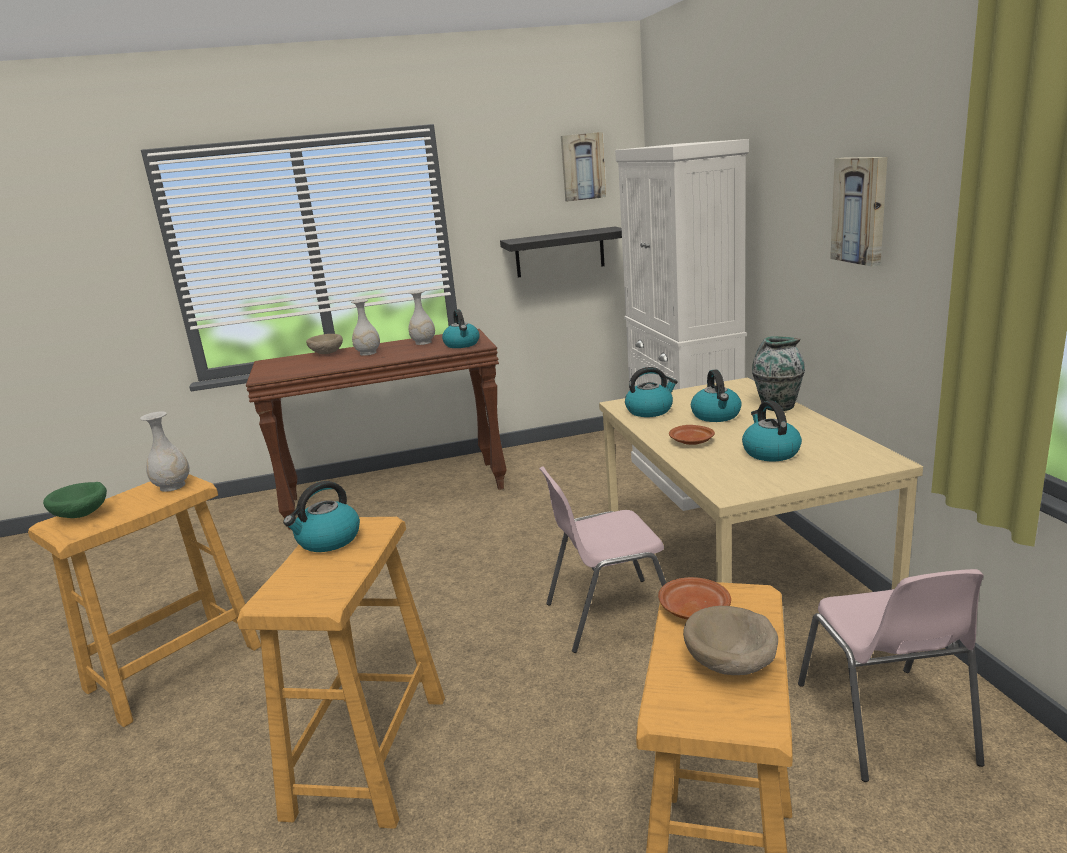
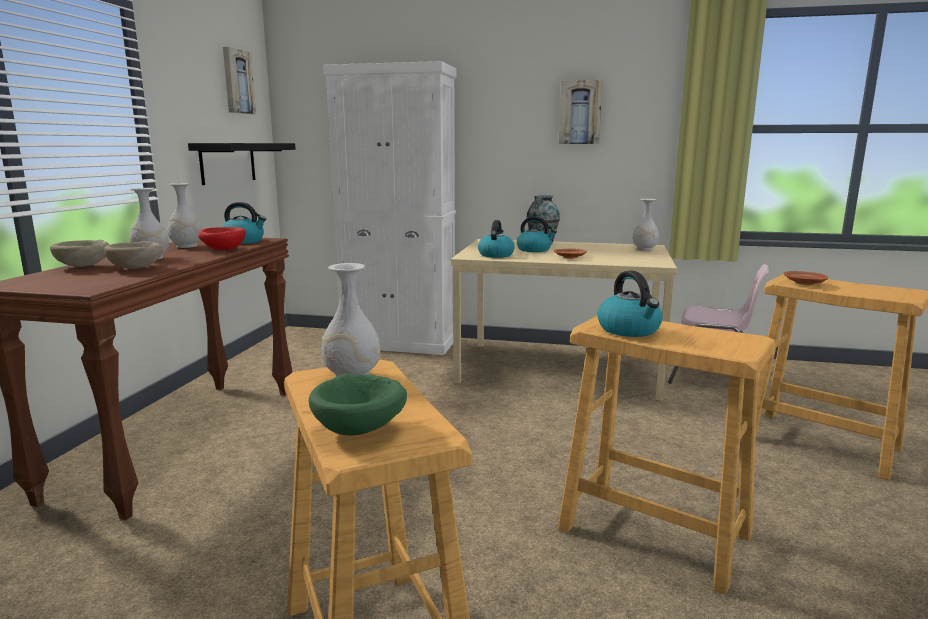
camera: 65 degrees left, 5 degrees down
pink chair [539,466,666,653] -> none
beige bowl [683,606,778,675] -> beige bowl moved to [104,241,163,269]
kettle [742,400,802,461] -> none
none -> red bowl [198,227,246,251]
none -> white vase [633,199,659,251]

